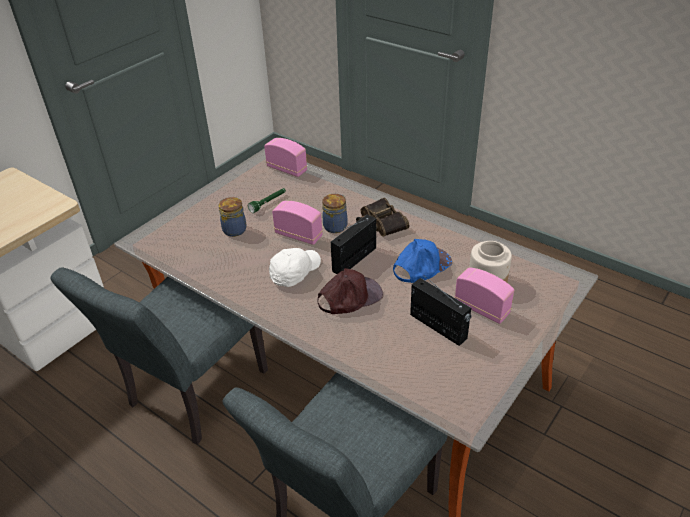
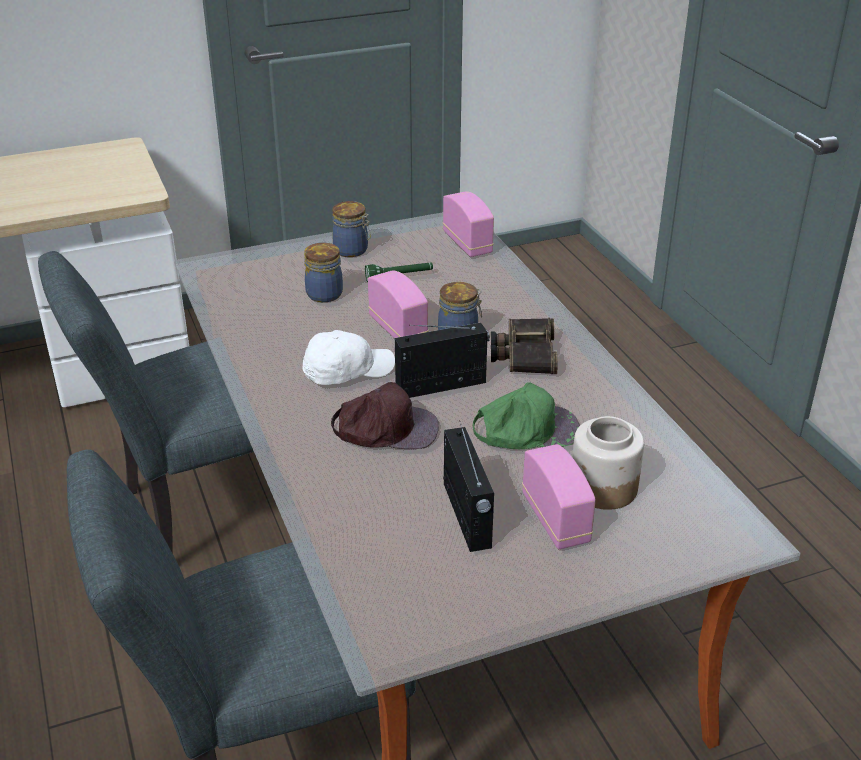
camera: 30 degrees right, 5 degrees down
blue cap [393,239,452,283] -> green cap [473,382,580,449]
none -> jar [332,201,371,257]

